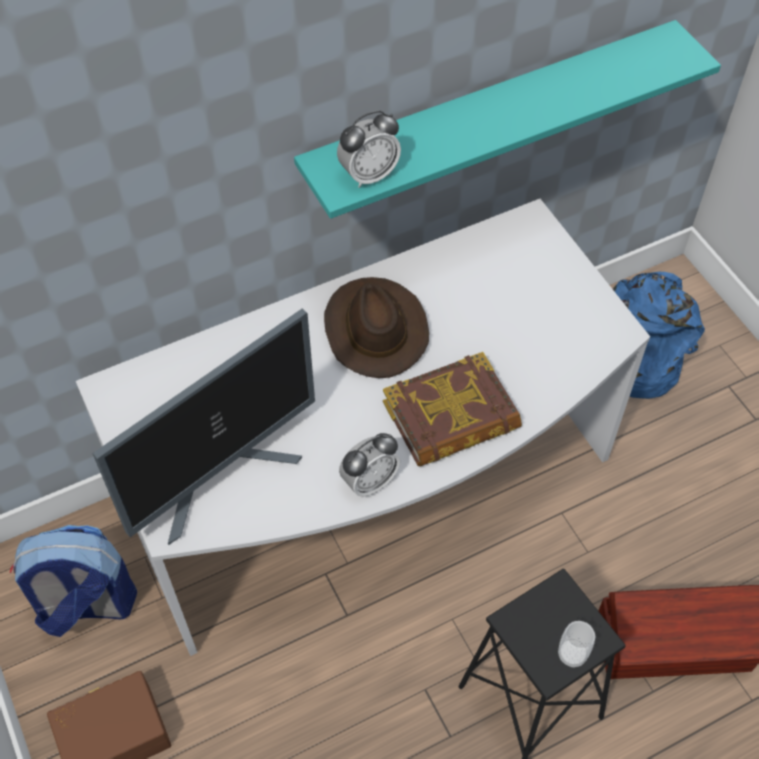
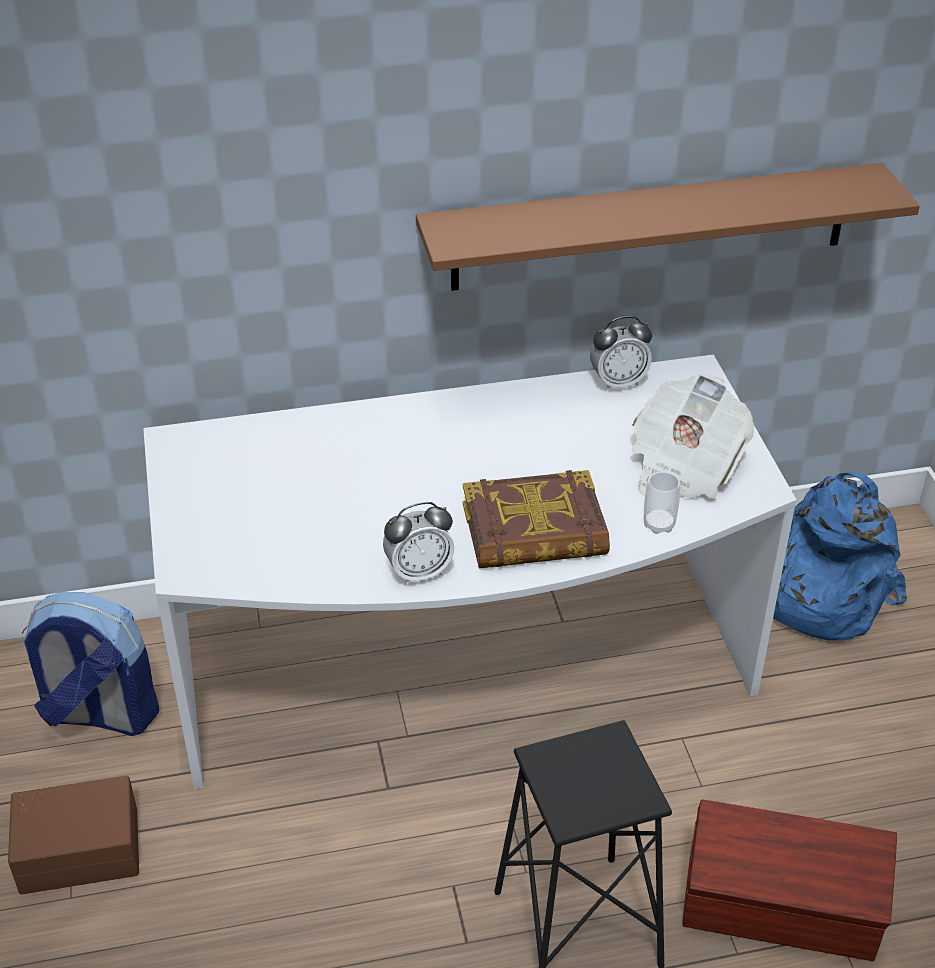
camera: 15 degrees right, 15 degrees down
monitor [93,309,315,545] -> none
turquoise shelf [294,20,721,219] -> brown shelf [416,163,920,291]
brown hat [324,277,429,378] -> none
alarm clock [337,111,401,188] -> alarm clock moved to [590,316,652,391]
cup [558,621,596,668] -> cup moved to [644,471,680,534]
none -> newspaper [632,374,754,499]

